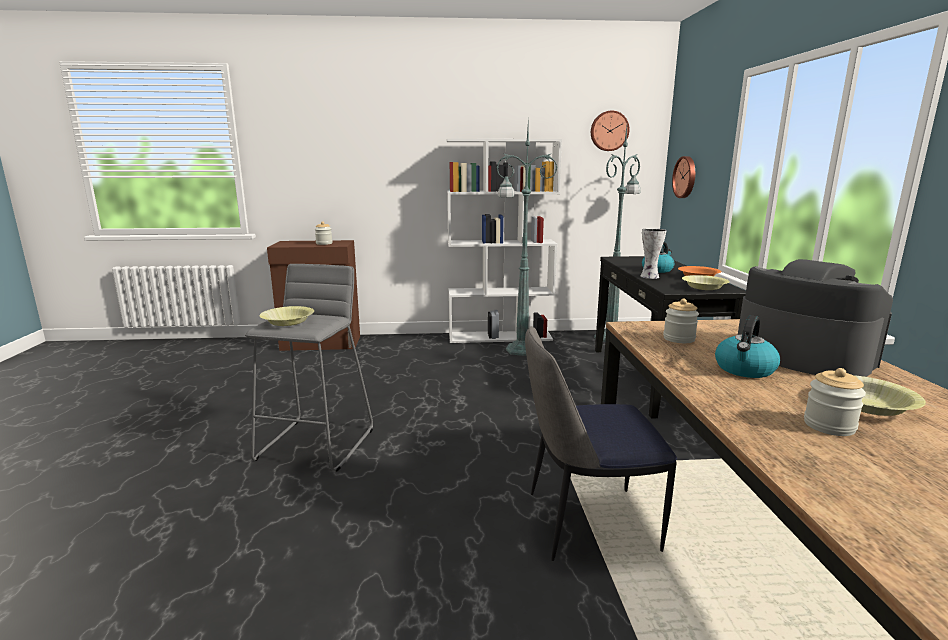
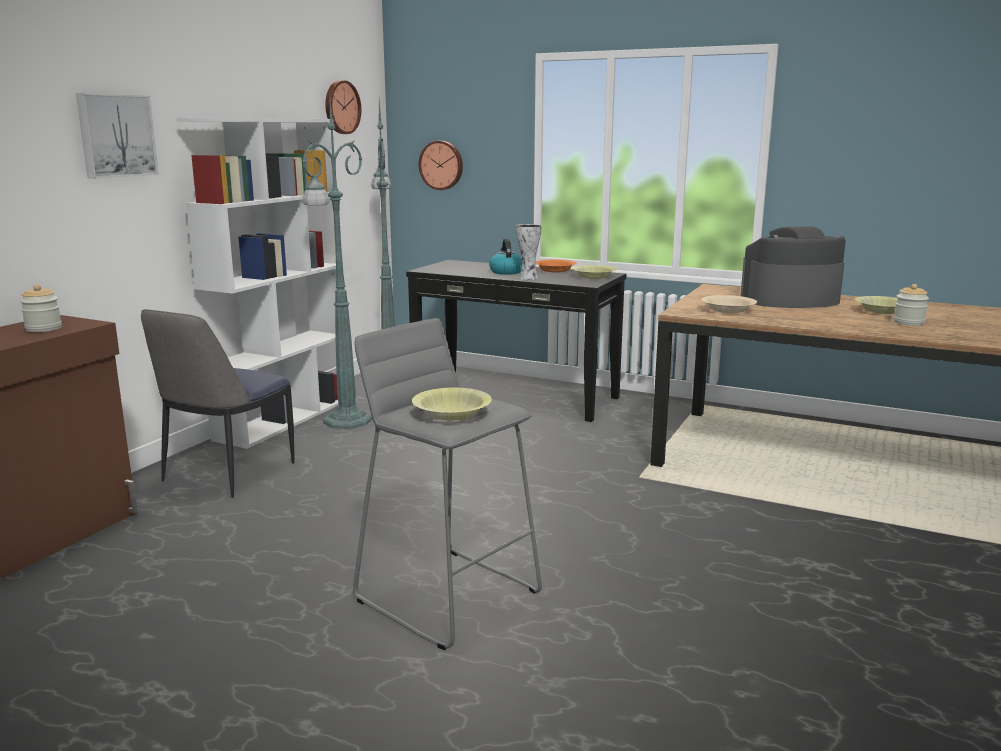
camera: 60 degrees left, 0 degrees up
chair [525,326,677,561] -> chair moved to [141,309,294,498]
jar [663,299,699,343] -> beige bowl [701,295,757,313]
kettle [715,315,780,378] -> none
none -> picture [76,93,159,178]

